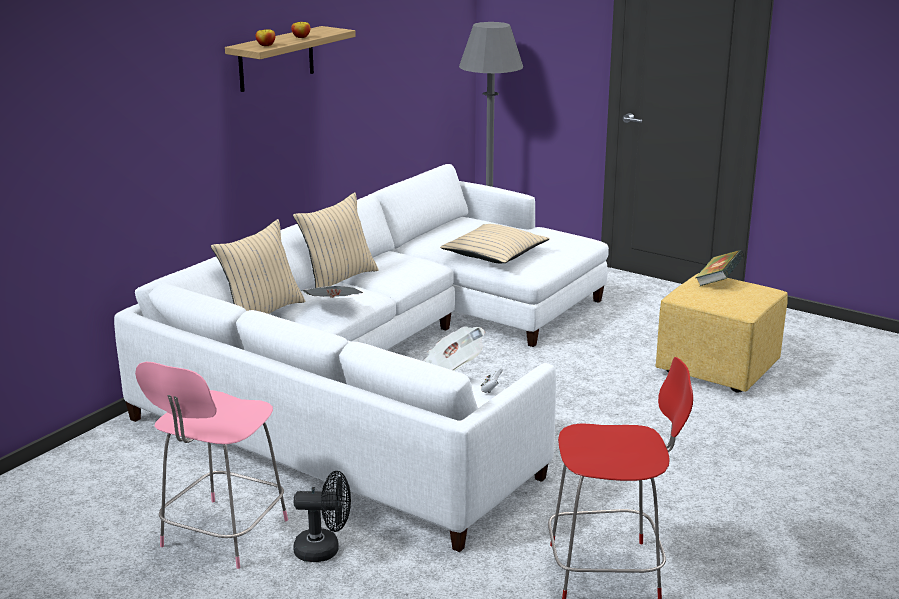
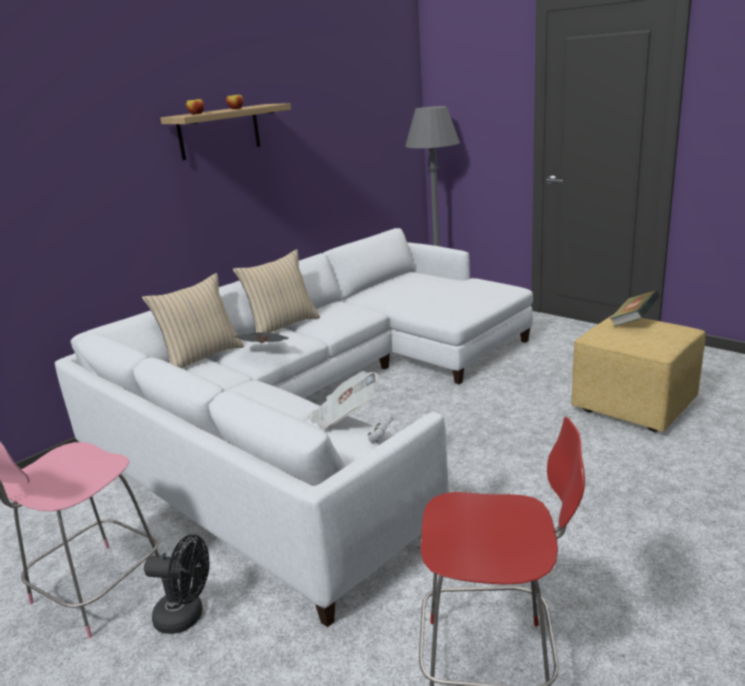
camera: 10 degrees right, 0 degrees up
beige pillow [440,224,550,263] -> none

